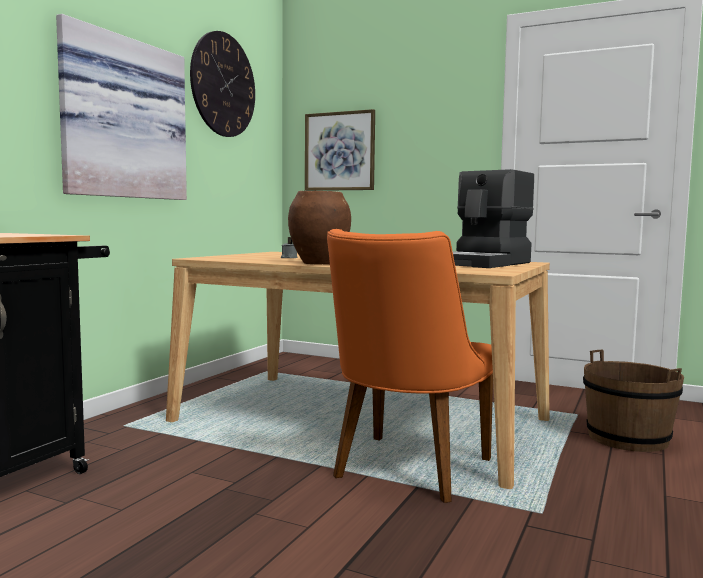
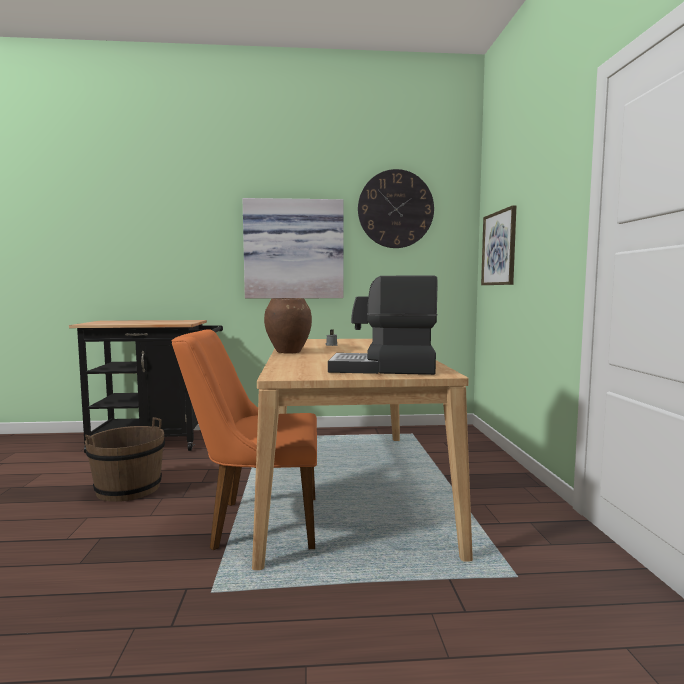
camera: 60 degrees right, 0 degrees up
brown bucket [583,350,684,452] -> brown bucket moved to [85,417,165,502]

